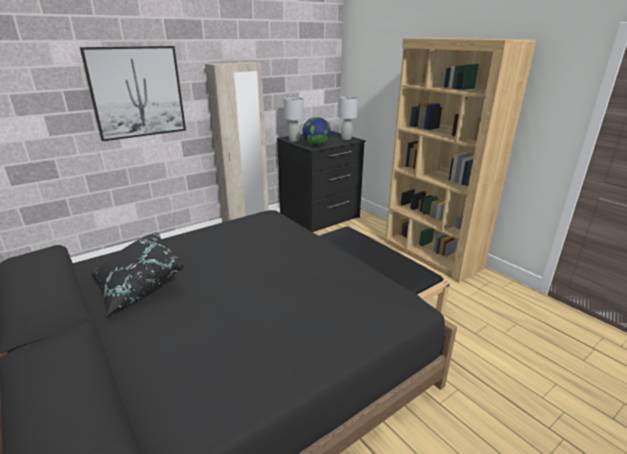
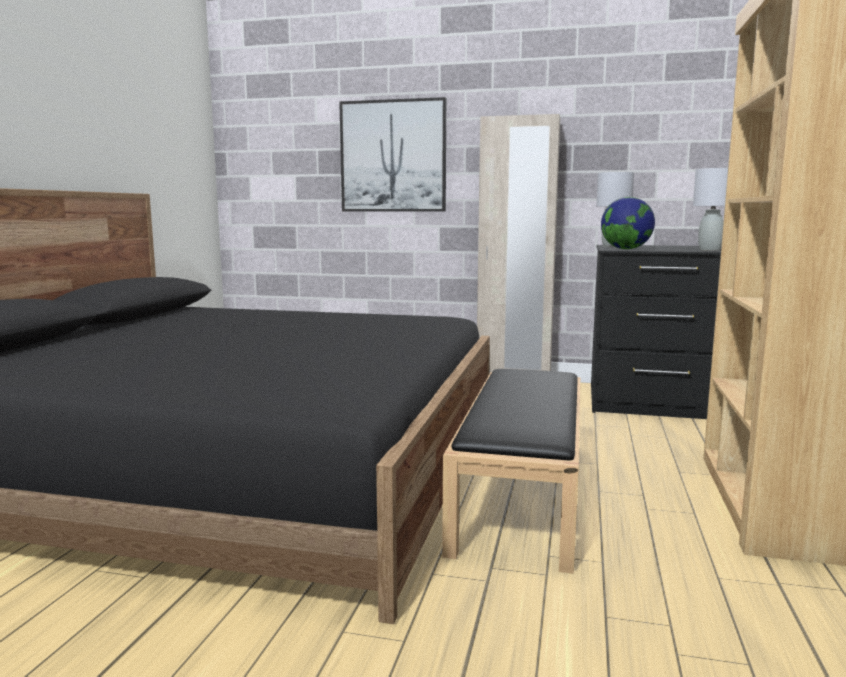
camera: 50 degrees right, 15 degrees down
black pillow [91,233,184,316] -> none

